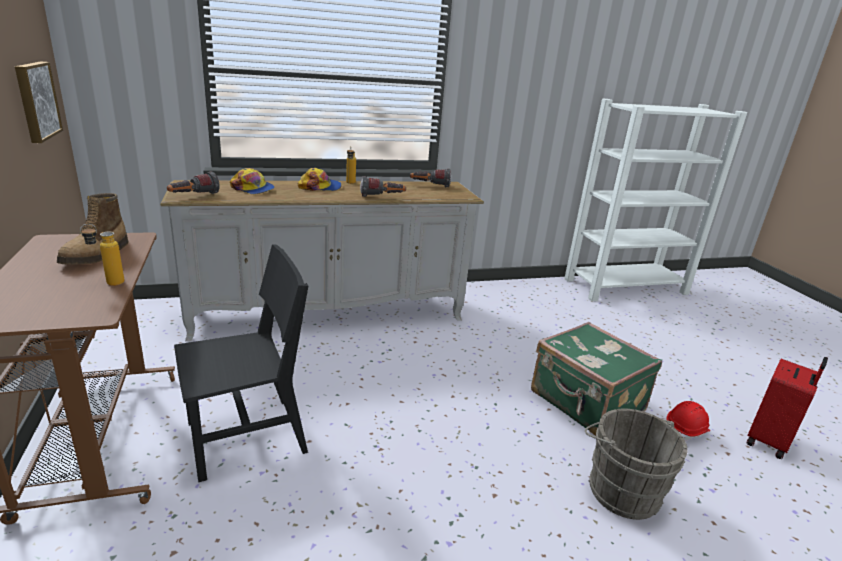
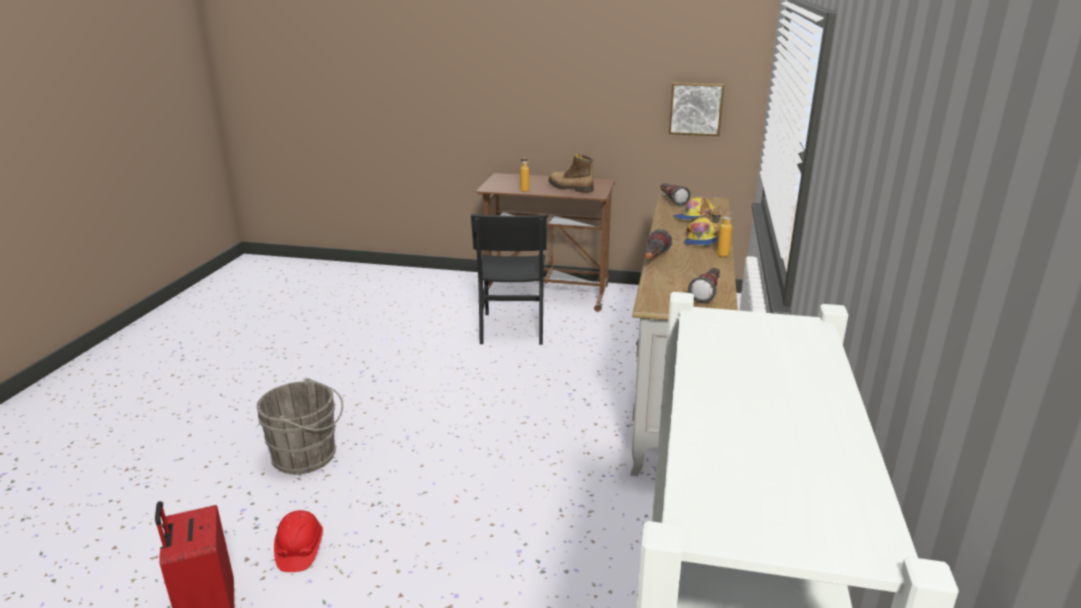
camera: 120 degrees right, 0 degrees up
green suitcase [531,322,662,436] -> none

